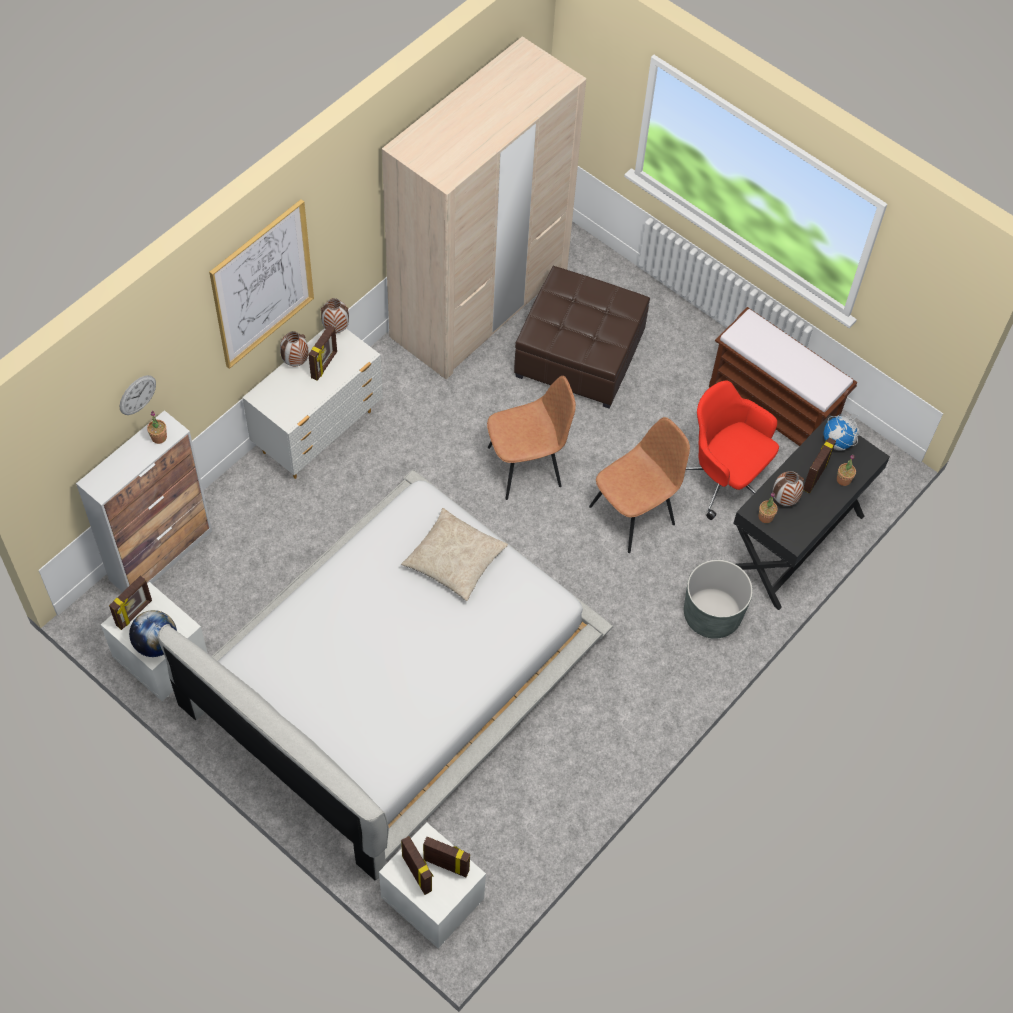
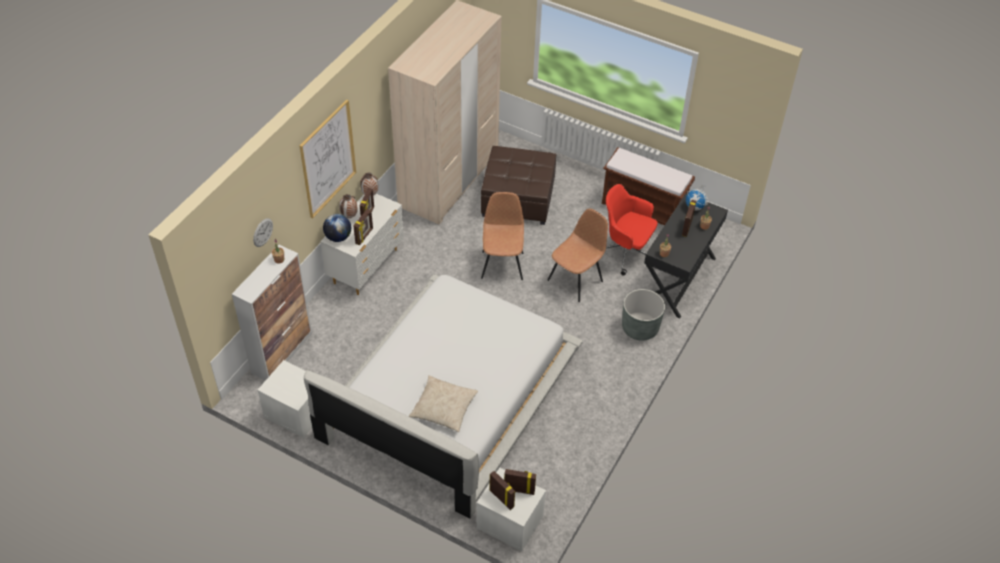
camera: 10 degrees left, 10 degrees down
picture frame [109,576,152,630] -> picture frame moved to [353,209,373,245]
globe [129,610,177,657] -> globe moved to [323,214,351,242]
beige pillow [401,508,508,601] -> beige pillow moved to [409,375,478,432]
brown chair [487,376,576,500] -> brown chair turned 60 degrees counterclockwise [481,192,524,280]
vase [773,471,804,506] -> none

